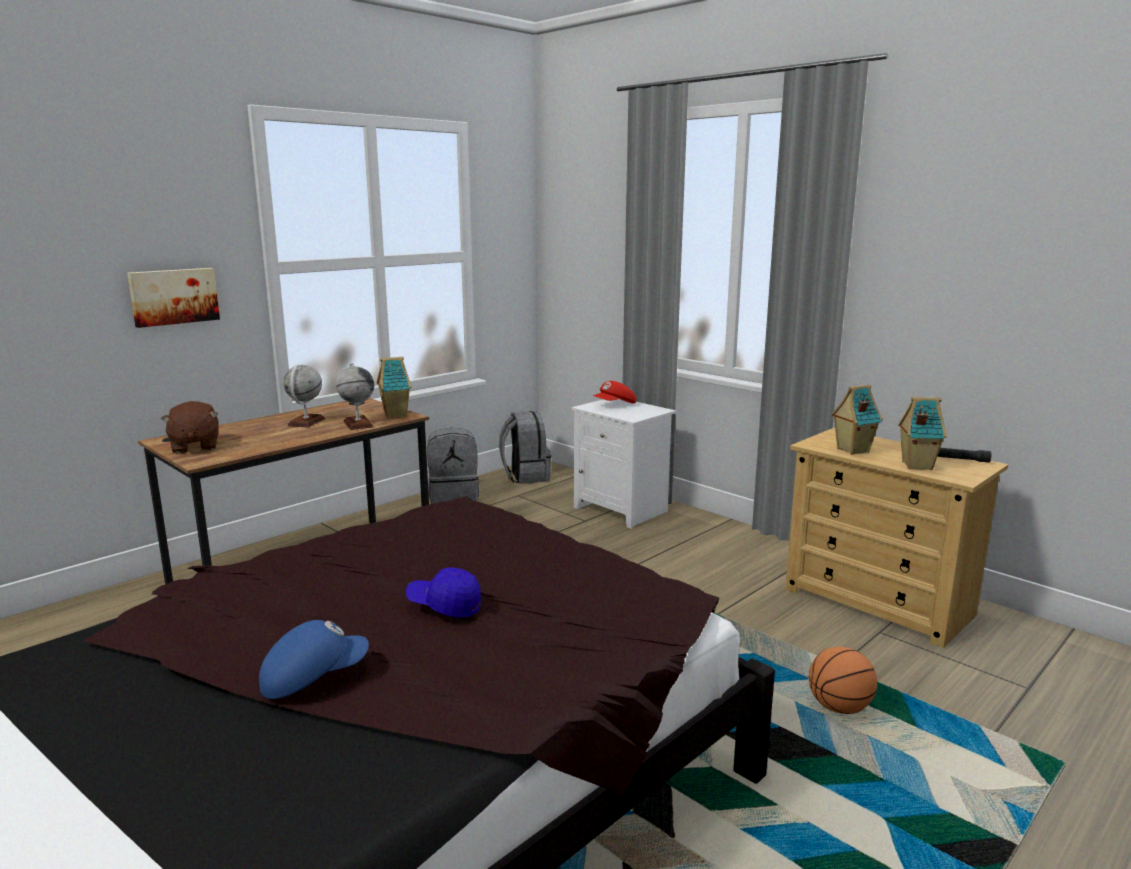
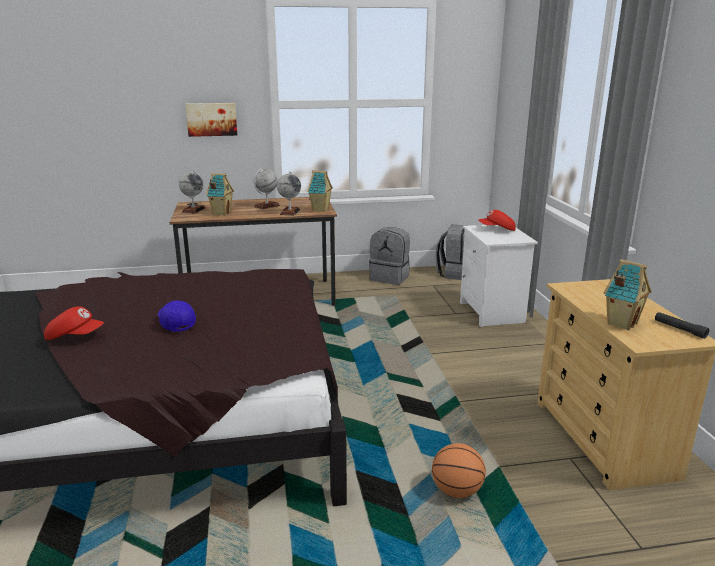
camera: 35 degrees right, 5 degrees up
brown plush toy [161,401,219,454] -> globe [179,170,205,213]
blue cap [259,620,369,699] -> red cap [44,306,104,340]
toy house [831,384,883,455] -> toy house moved to [206,173,234,216]

